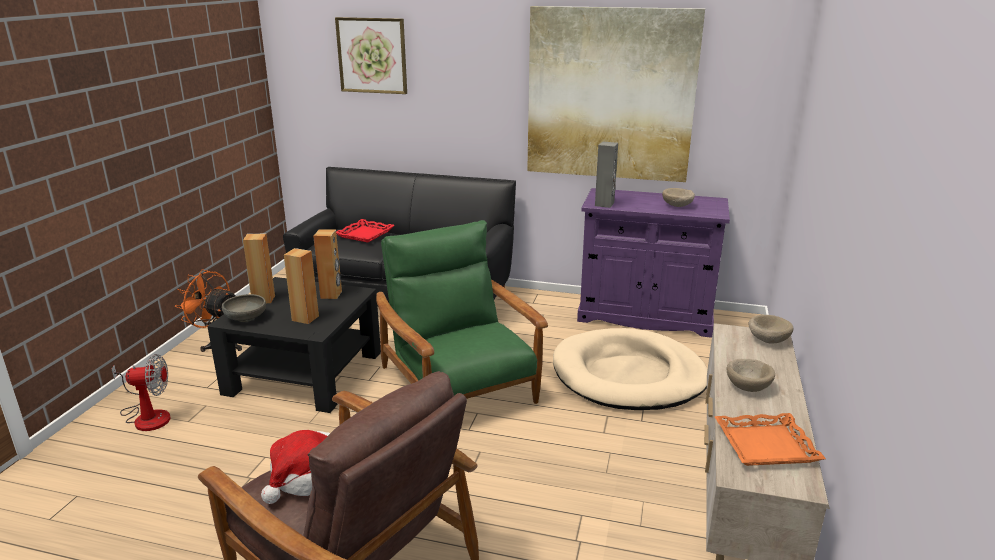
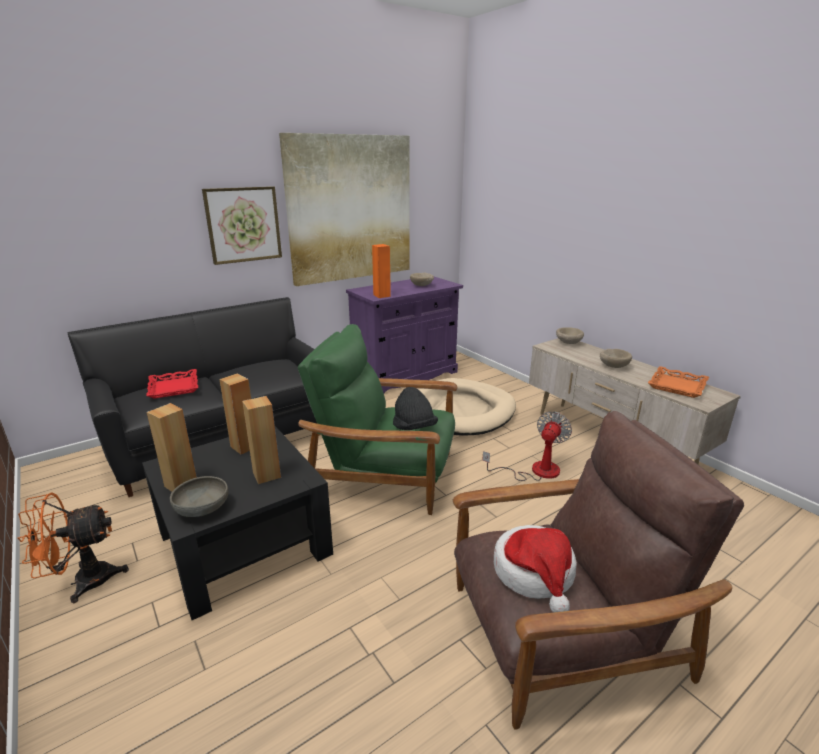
camera: 50 degrees left, 0 degrees up
fan [112,354,171,431] -> fan moved to [482,411,572,481]
picture [335,17,407,94] -> picture moved to [202,186,282,265]
grey speaker [595,142,618,208] -> orange speaker [372,244,391,298]
none -> black hat [393,387,438,430]

